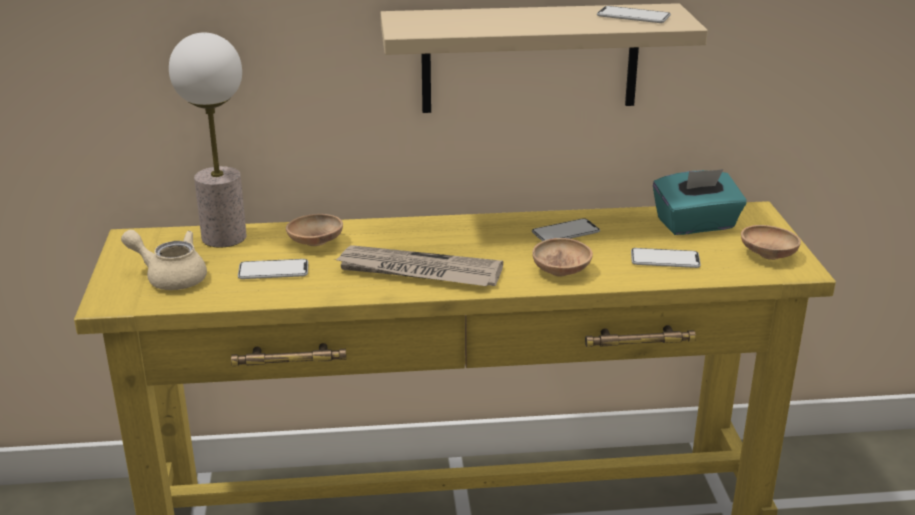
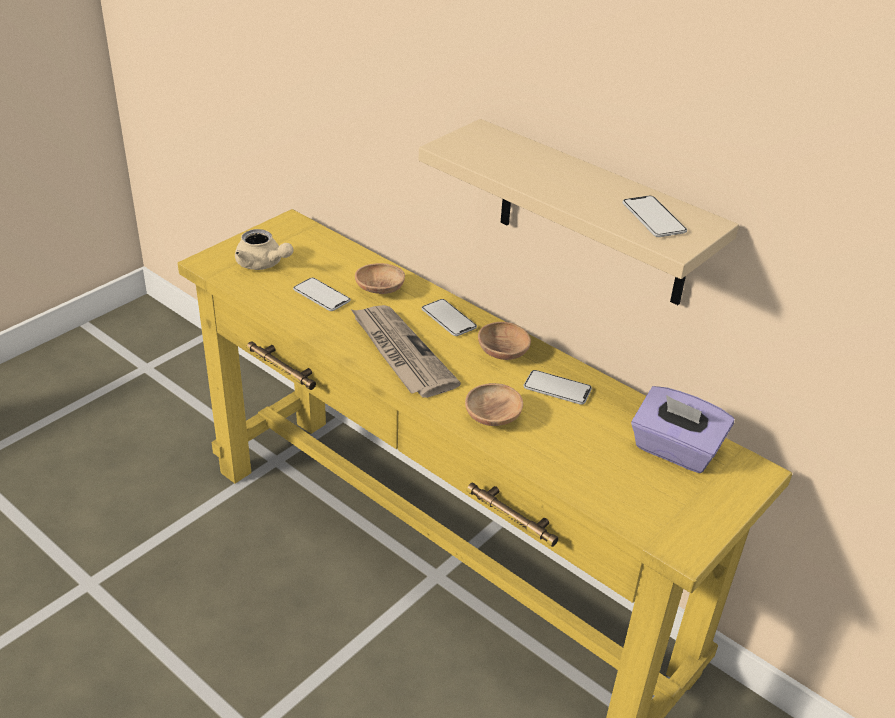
camera: 45 degrees right, 10 degrees up
beige teapot [121,230,207,290] -> beige teapot turned 150 degrees clockwise [235,229,293,270]
table lamp [169,33,247,248] -> none
phone [631,248,701,268] -> phone moved to [422,299,477,336]
turquoise tissue box [653,169,747,235] -> purple tissue box [631,386,735,473]
brown bowl [741,225,801,260] -> brown bowl moved to [478,322,531,360]

